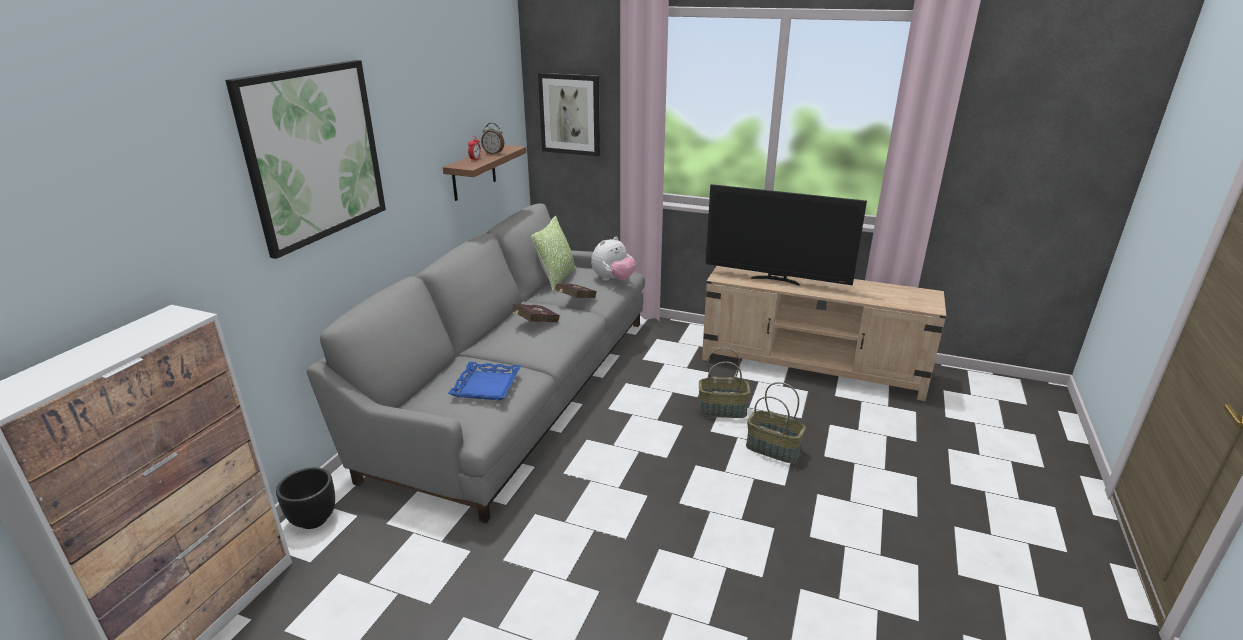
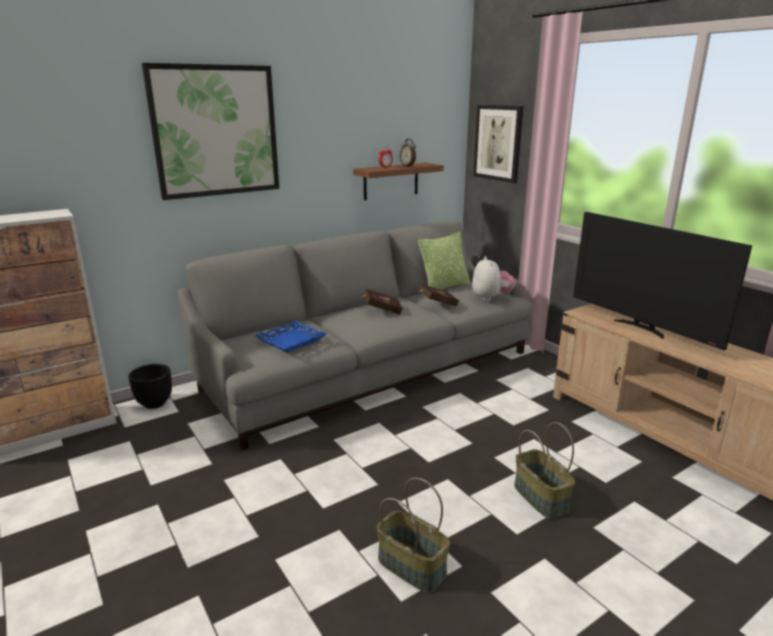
camera: 35 degrees right, 5 degrees down
plush toy [591,237,636,281] -> plush toy turned 90 degrees counterclockwise [472,256,515,301]
basket [698,348,750,418] -> basket moved to [376,478,450,593]

